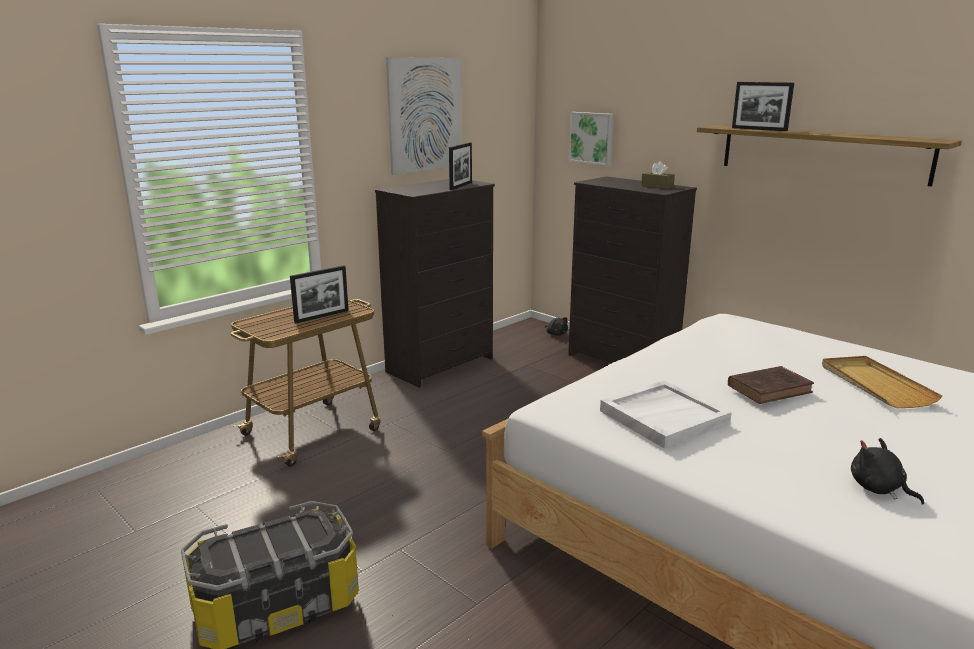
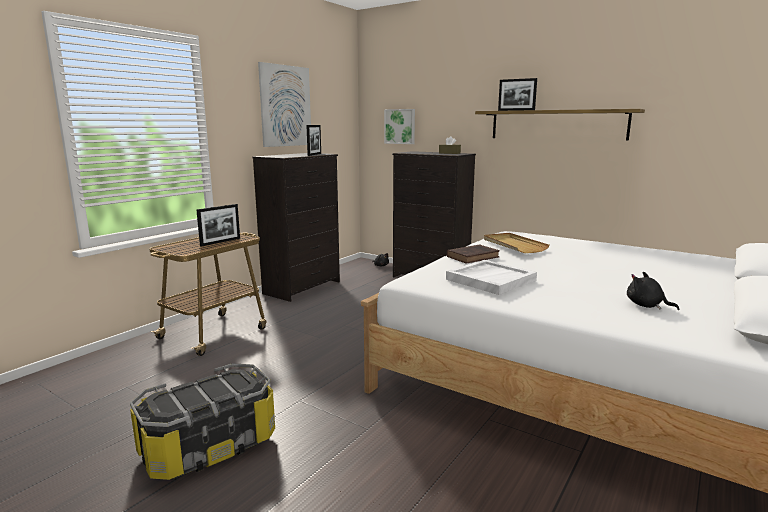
camera: 10 degrees left, 5 degrees down
brown book [728,366,814,404] -> brown book moved to [447,245,500,264]
beige tray [822,356,943,408] -> beige tray moved to [484,233,550,253]

